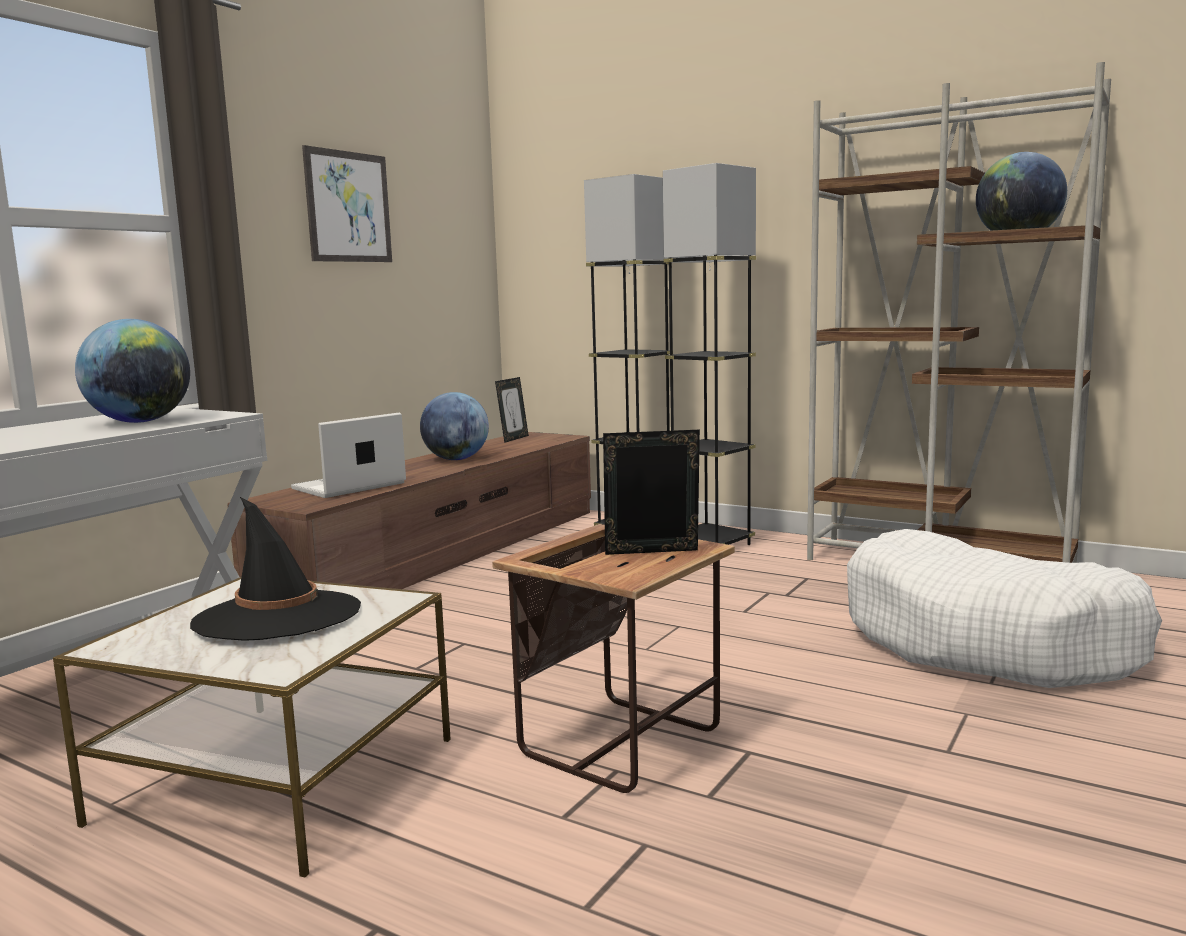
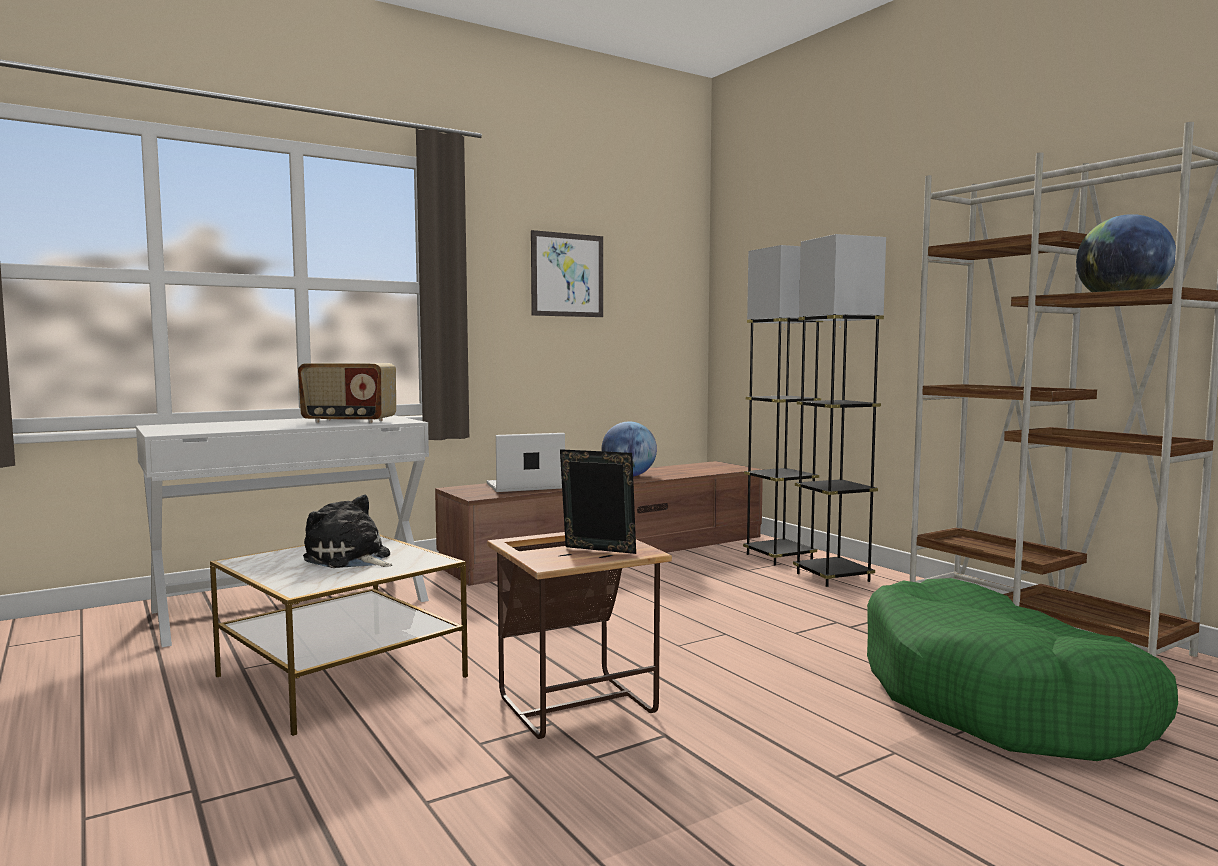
camera: 25 degrees right, 5 degrees down
globe [75,319,190,423] -> radio [298,363,396,423]
black hat [190,497,361,641] -> plush toy [303,495,392,568]
picture frame [495,377,529,443] -> none
white dog bed [847,529,1162,688] -> green dog bed [867,578,1178,761]

